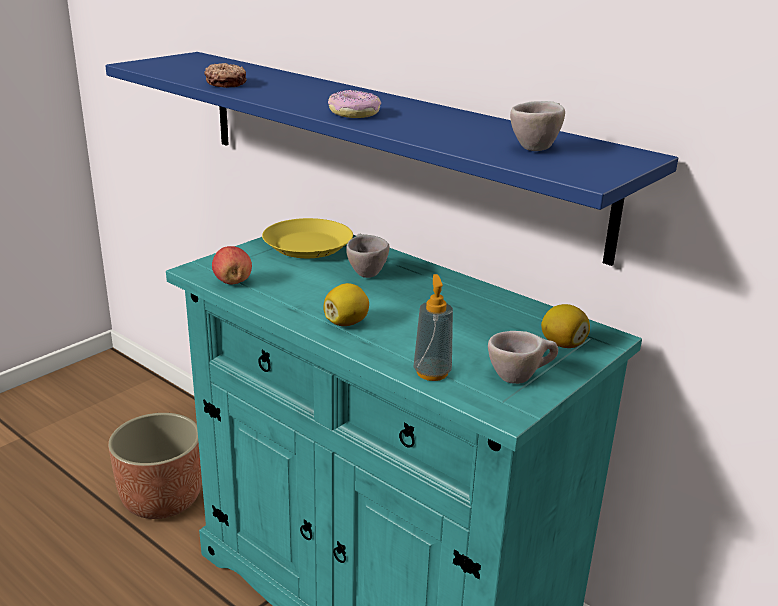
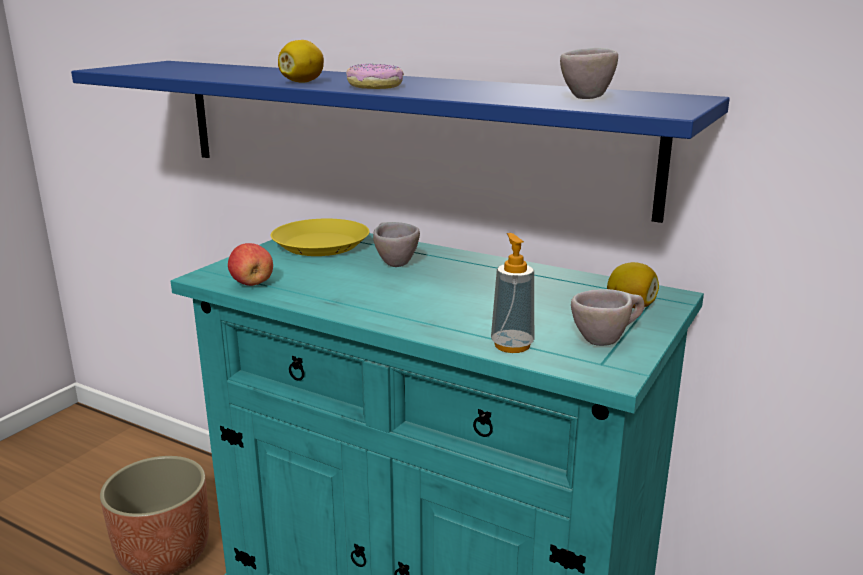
camera: 10 degrees left, 5 degrees down
donut [204,63,247,88] -> none
lemon [323,283,369,326] -> lemon moved to [278,40,324,83]

